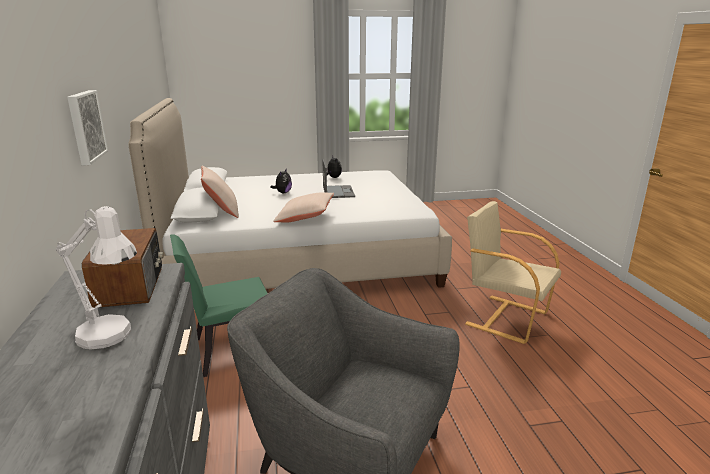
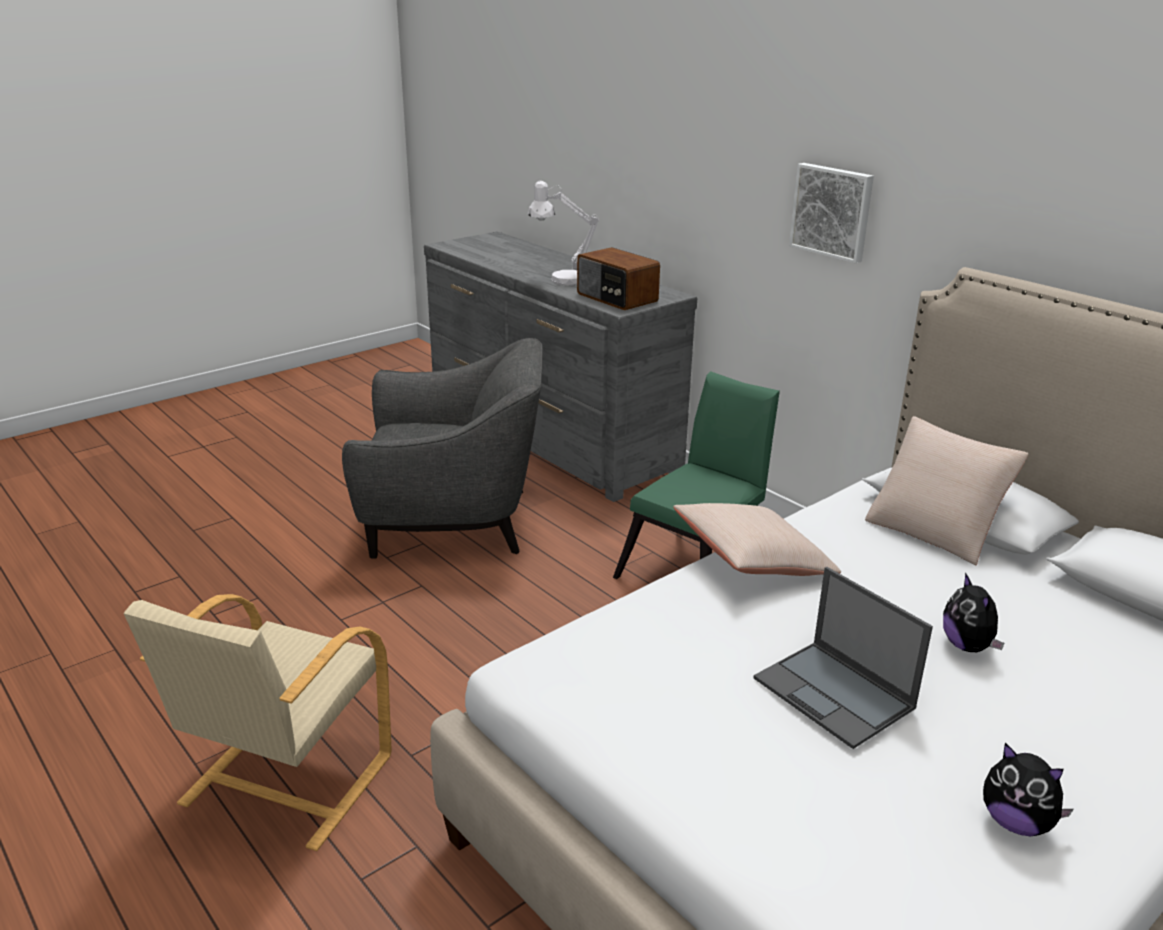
camera: 150 degrees right, 5 degrees up
beige armchair [465,201,561,344] -> beige armchair turned 105 degrees clockwise [124,594,392,851]

